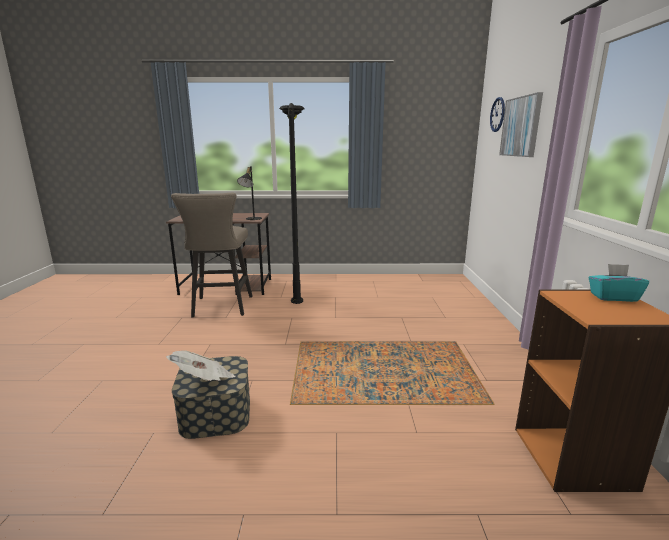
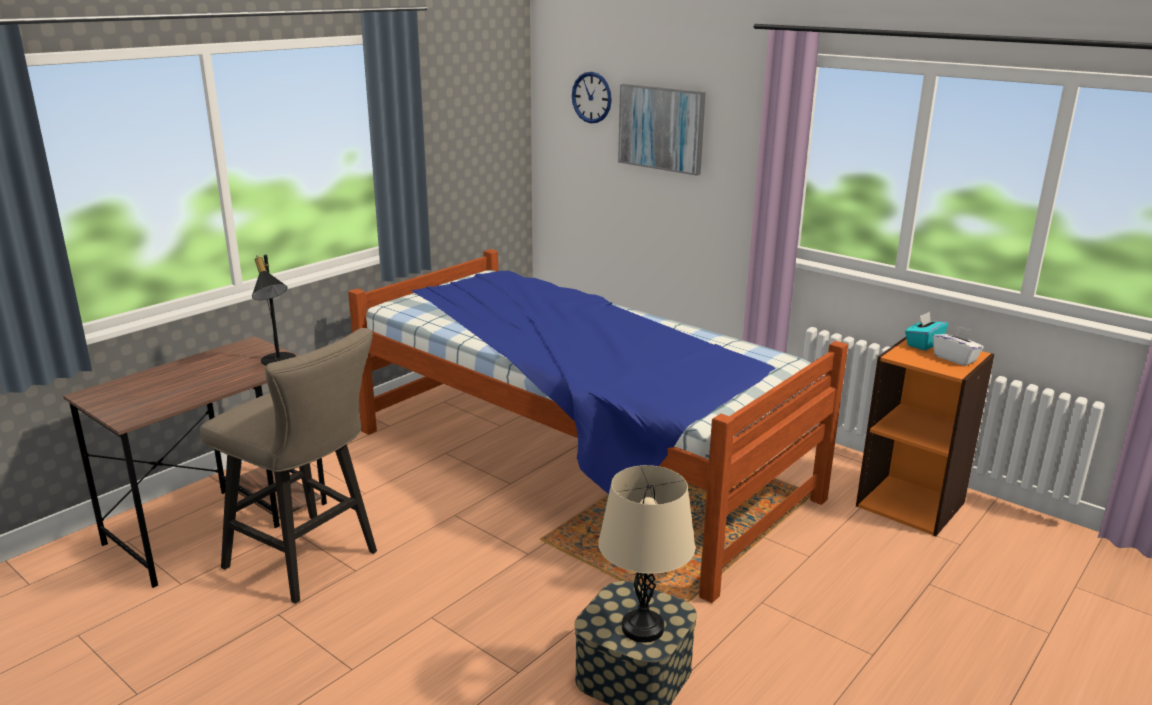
camera: 50 degrees left, 5 degrees up
newspaper [166,350,235,381] -> beige table lamp [598,465,695,643]
black floor lamp [279,103,304,304] -> none
none -> bed [348,249,848,603]
none -> white tissue box [933,325,984,366]

